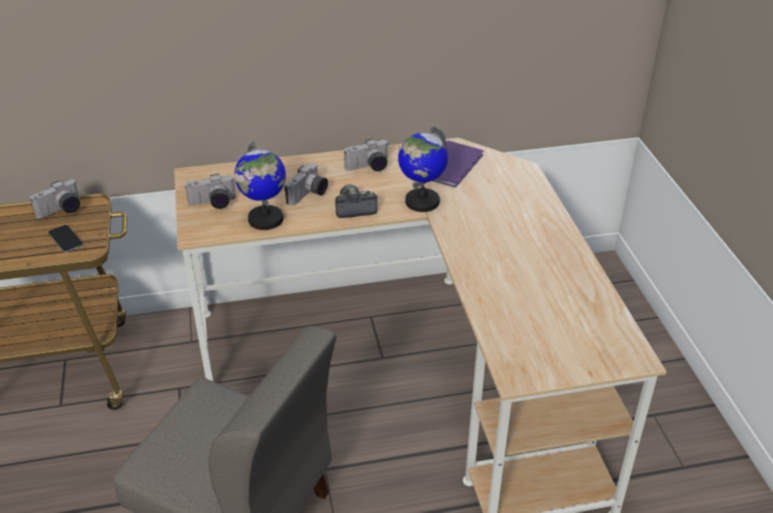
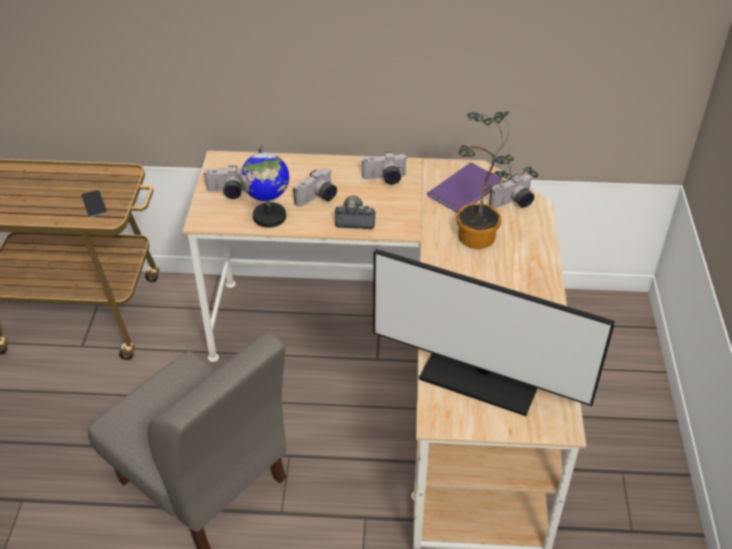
camera: 15 degrees right, 5 degrees up
camera [30,179,80,219] -> camera moved to [489,174,534,208]
globe [398,127,448,212] -> none
none -> monitor [373,249,615,416]
none -> potted plant [456,112,538,249]

